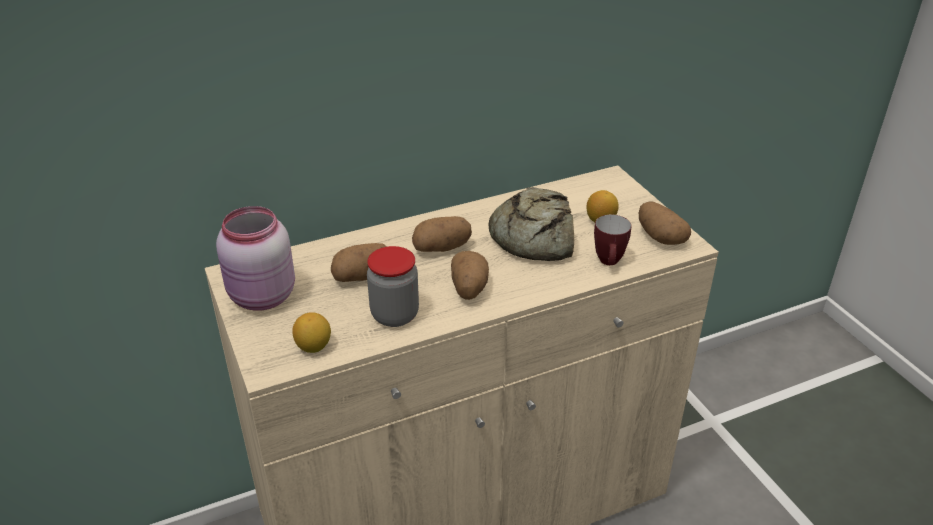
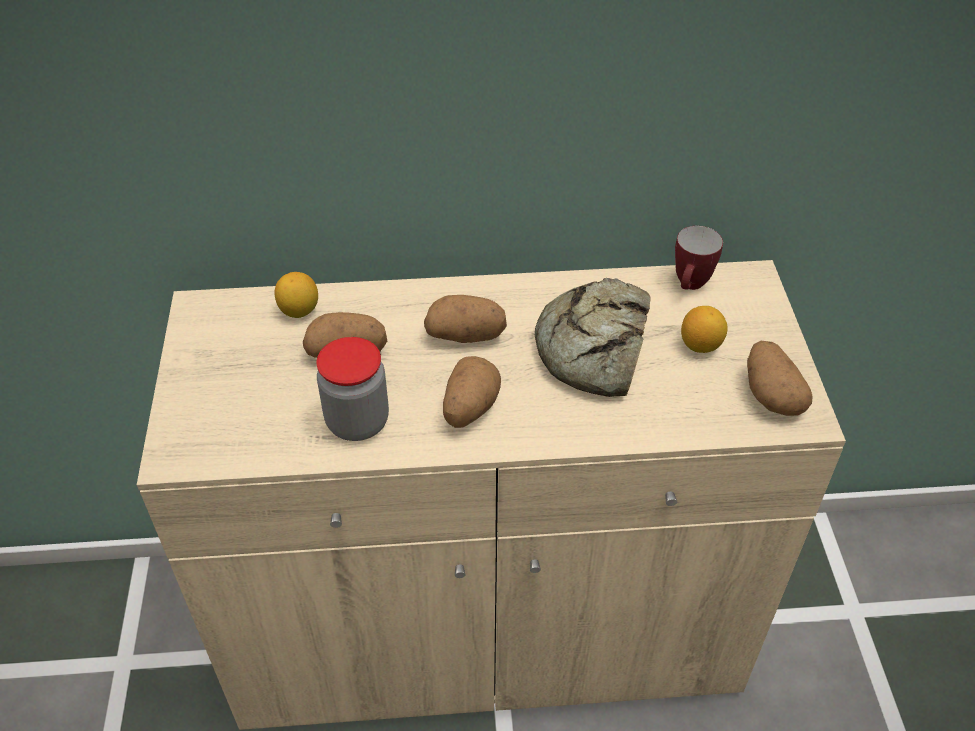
camera: 20 degrees right, 10 degrees up
pink jar [216,206,295,311] -> none
lemon [292,312,331,353] -> lemon moved to [275,272,318,318]
mug [594,214,631,265] -> mug moved to [675,226,723,290]

